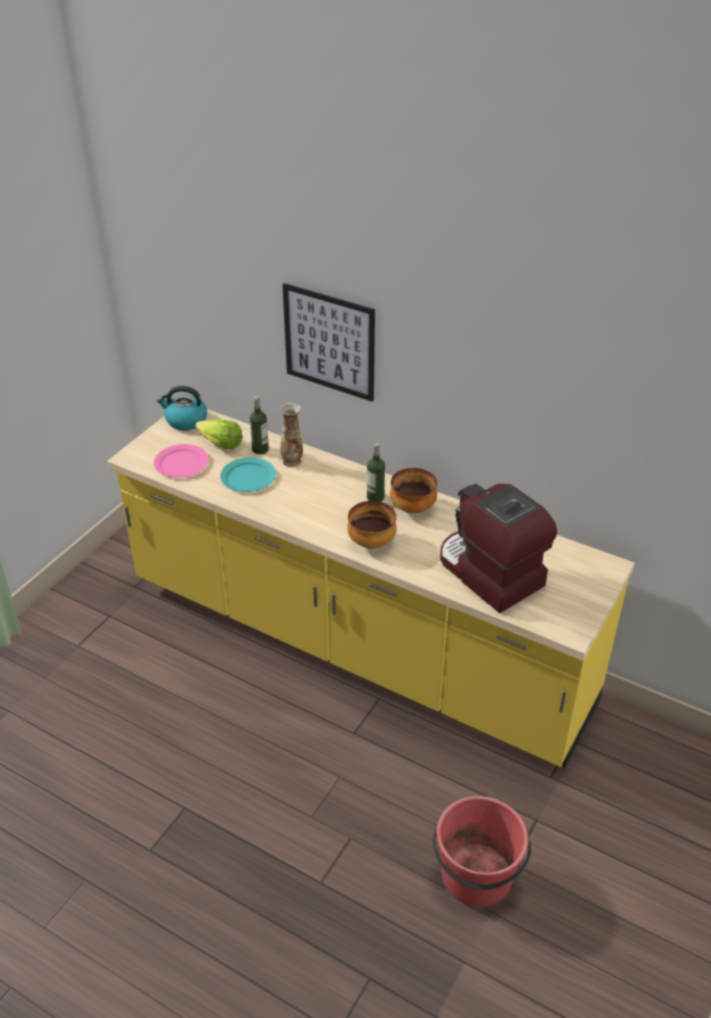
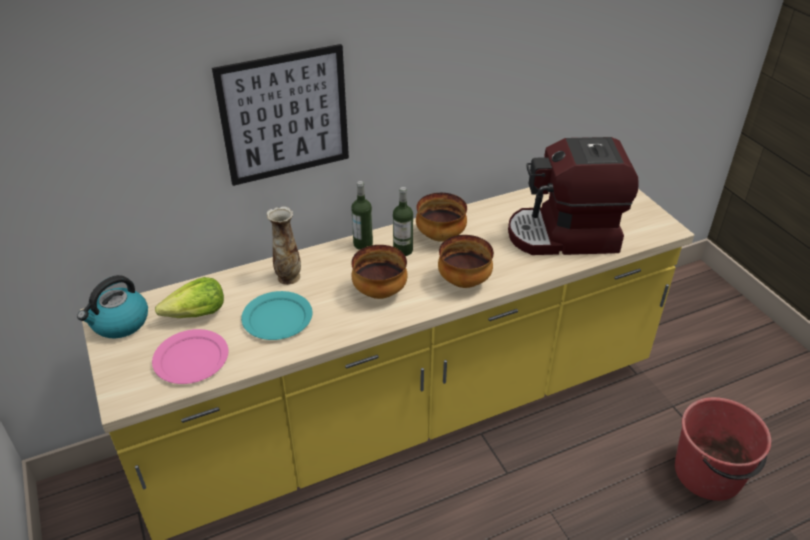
camera: 55 degrees left, 0 degrees up
bottle [250,396,269,454] -> bottle moved to [351,181,373,250]
none -> bowl [351,245,407,299]

